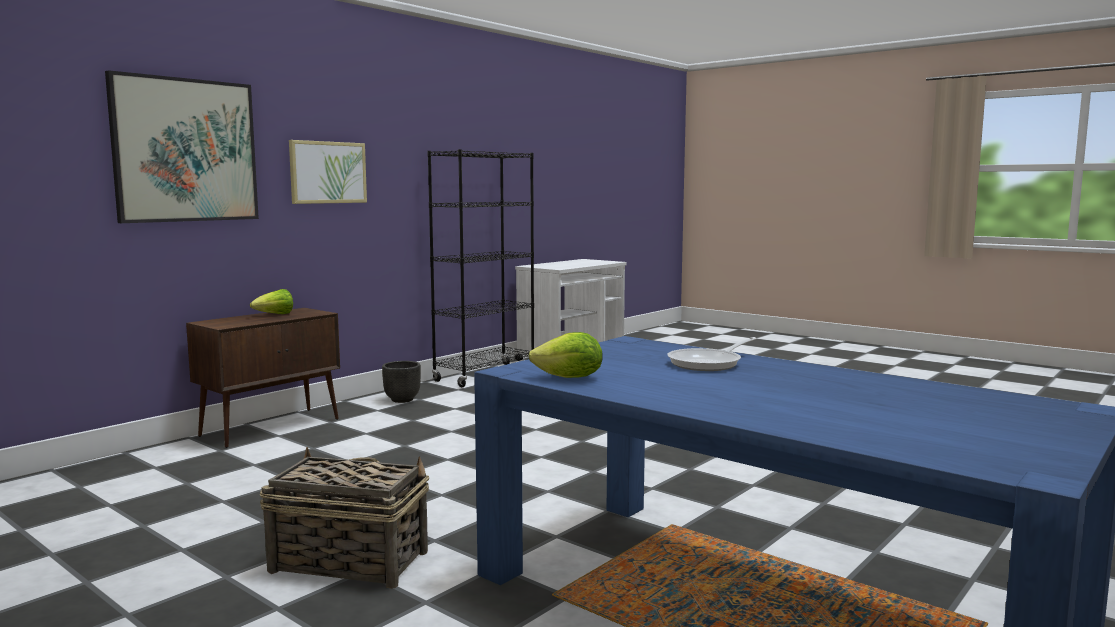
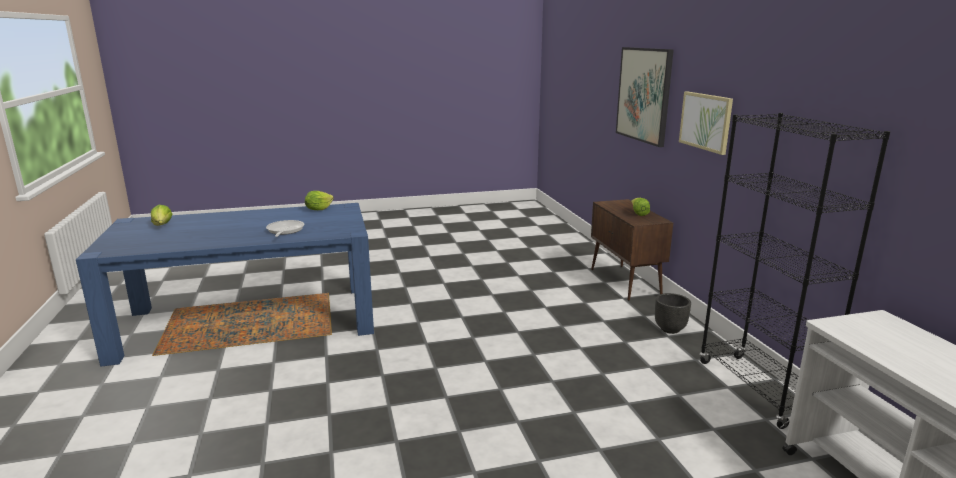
camera: 125 degrees right, 10 degrees up
basket [260,447,429,589] -> none
none -> lettuce [151,205,173,226]

